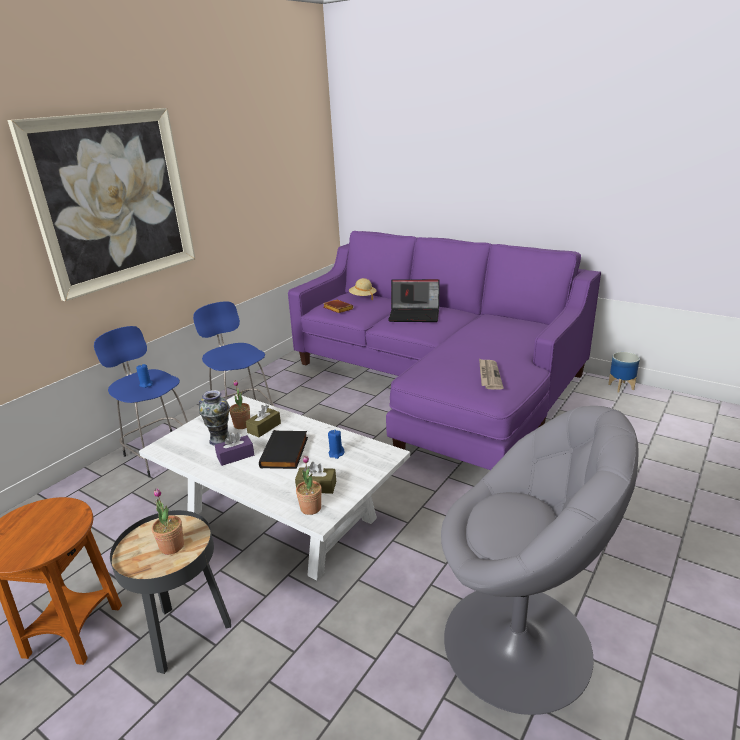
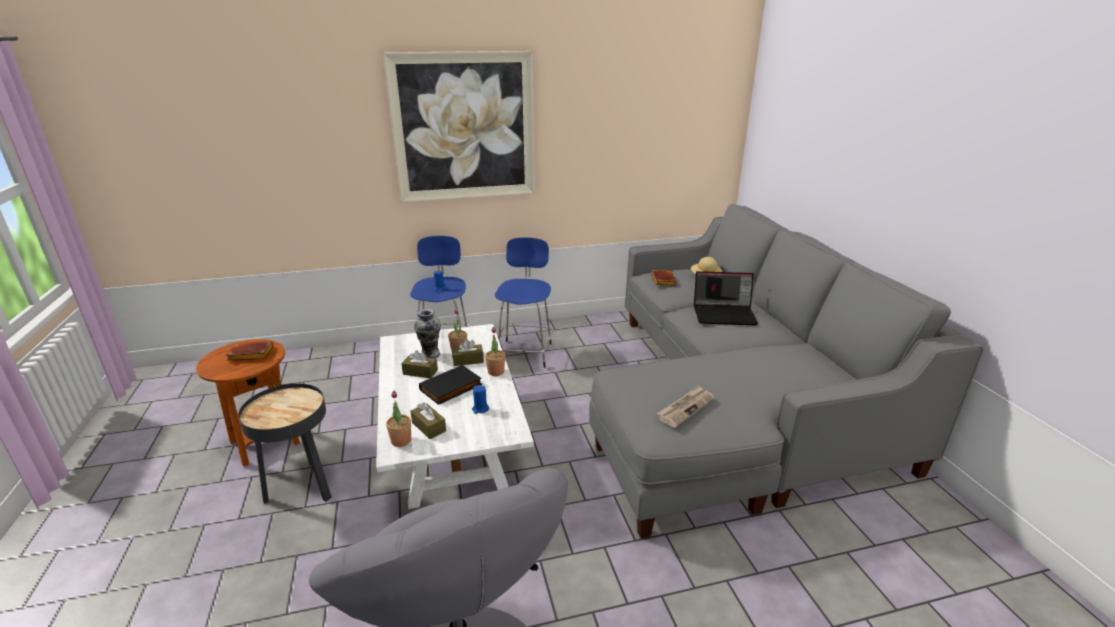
camera: 40 degrees right, 0 degrees up
potted plant [152,488,184,555] -> potted plant moved to [485,327,505,376]
purple tissue box [215,432,254,466] -> brown tissue box [401,350,438,378]
purple sofa [288,231,601,470] -> grey sofa [589,204,984,539]
laptop [388,279,440,322] -> laptop turned 45 degrees counterclockwise [694,271,758,325]
planter [608,352,640,392] -> none
none -> brown book [226,341,274,361]

